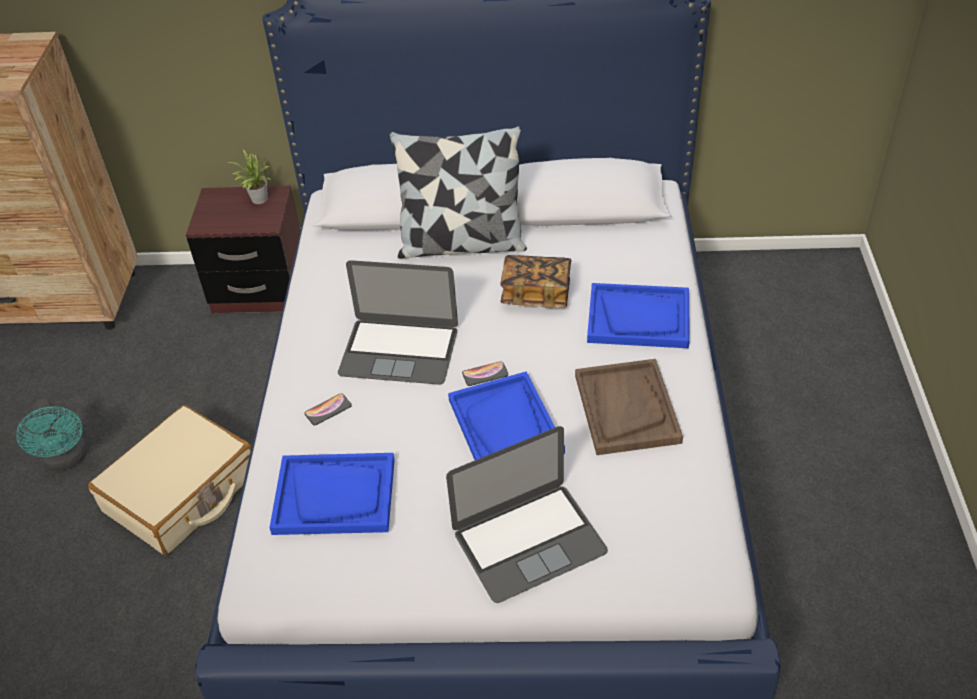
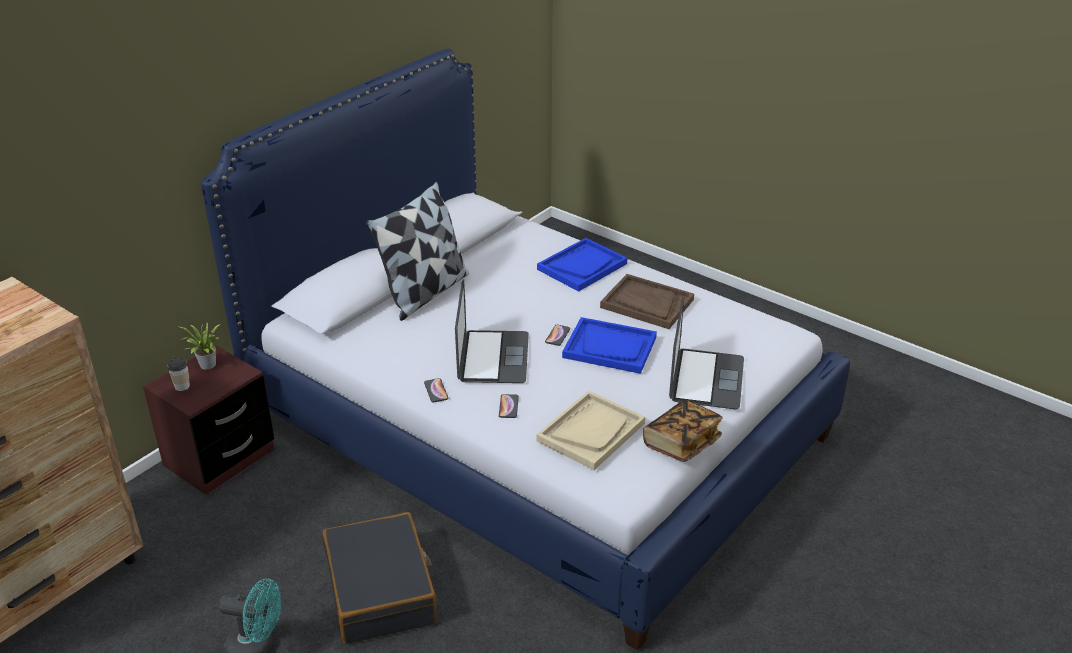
camera: 55 degrees left, 10 degrees down
beige suitcase [88,405,251,555] -> black suitcase [322,512,437,644]
blue tray [269,453,395,535] -> beige tray [537,391,645,470]
laptop [338,260,458,385] -> laptop turned 45 degrees counterclockwise [455,279,529,383]
book [500,255,571,308] -> book moved to [643,400,723,462]
none -> cup [167,357,190,391]
none -> phone [424,378,448,402]

